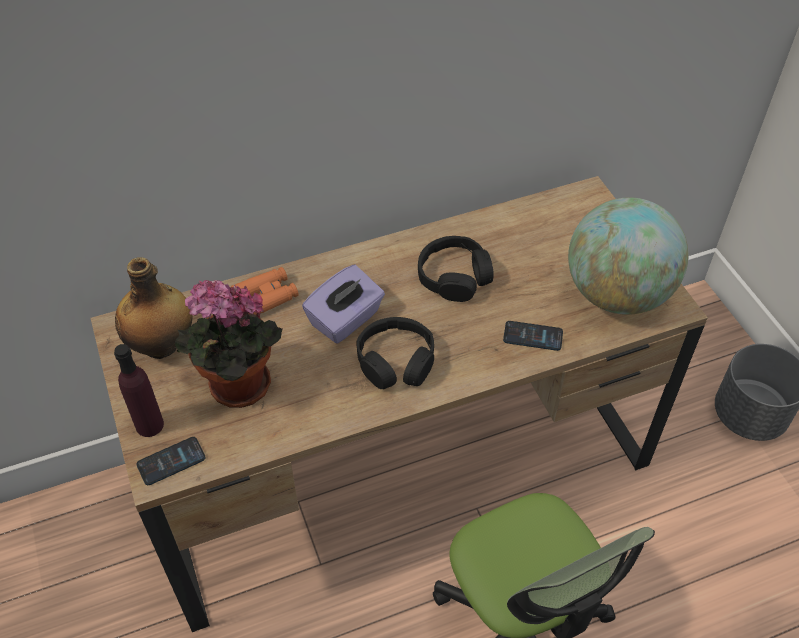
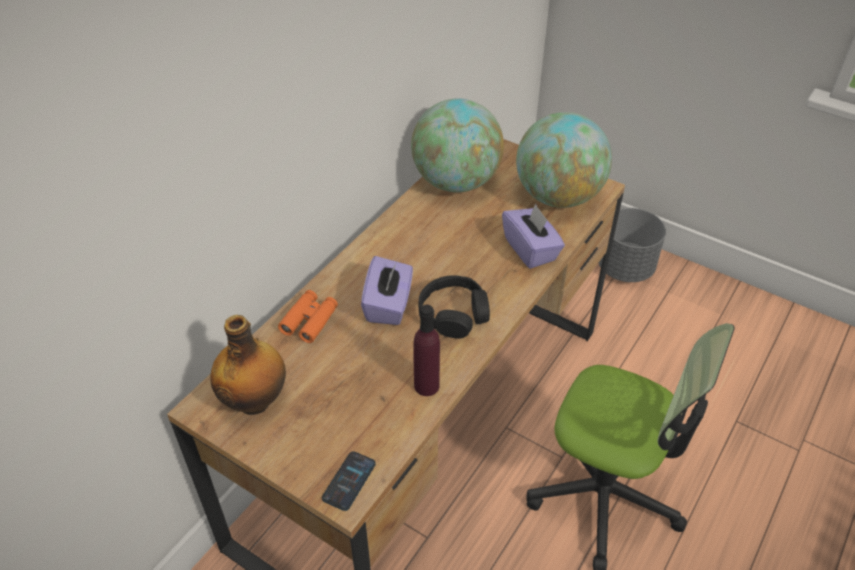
camera: 35 degrees left, 5 degrees down
purple bottle [114,344,164,437] -> purple bottle moved to [413,305,440,396]
potted plant [175,280,283,408] -> none
black headphones [418,236,494,302] -> none
phone [503,321,563,351] -> purple tissue box [502,203,565,269]
none -> globe [411,98,504,192]

